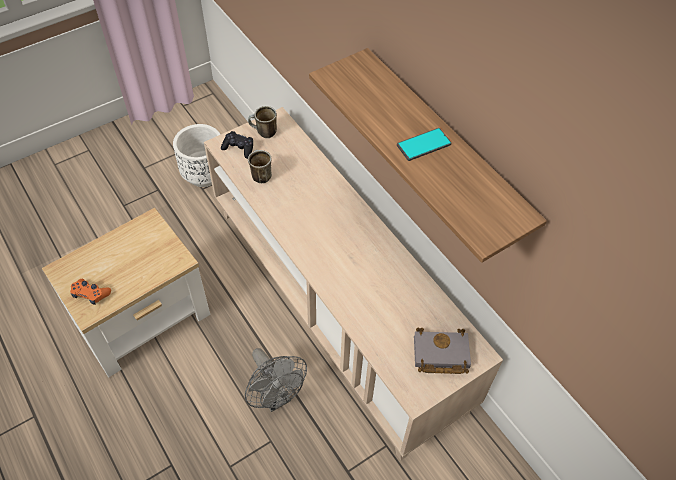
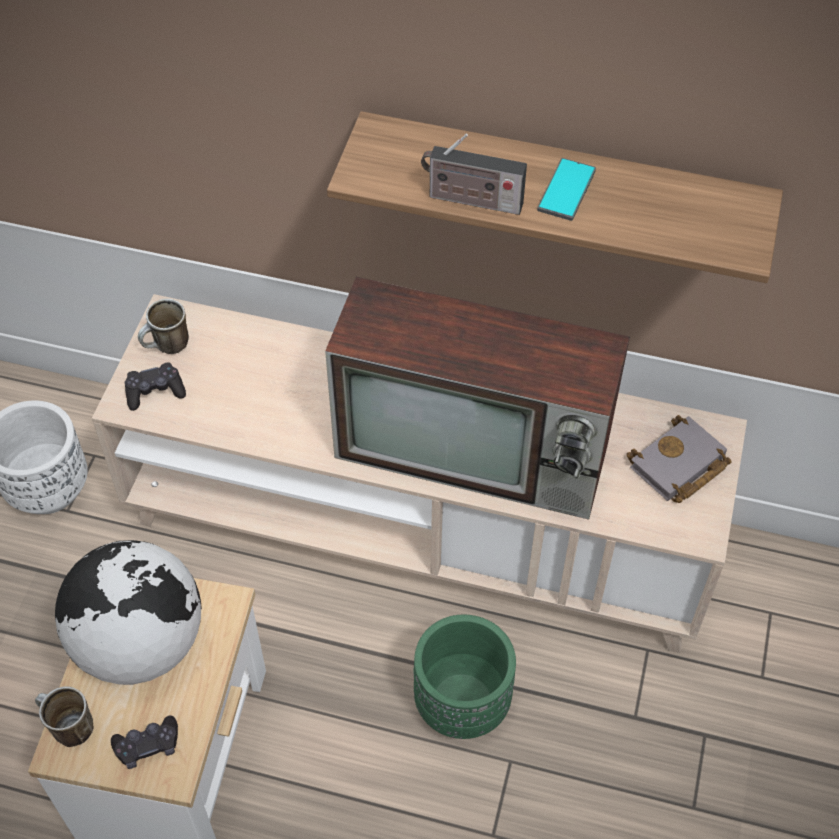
camera: 40 degrees left, 0 degrees up
orange game controller [70,279,111,305] -> black game controller [111,716,178,769]
grey fan [245,348,307,412] -> green planter [414,615,516,739]
mug [248,150,272,183] -> mug moved to [35,686,93,747]
none -> globe [55,540,202,685]
none -> television [325,277,630,520]
none -> radio [421,133,527,215]

